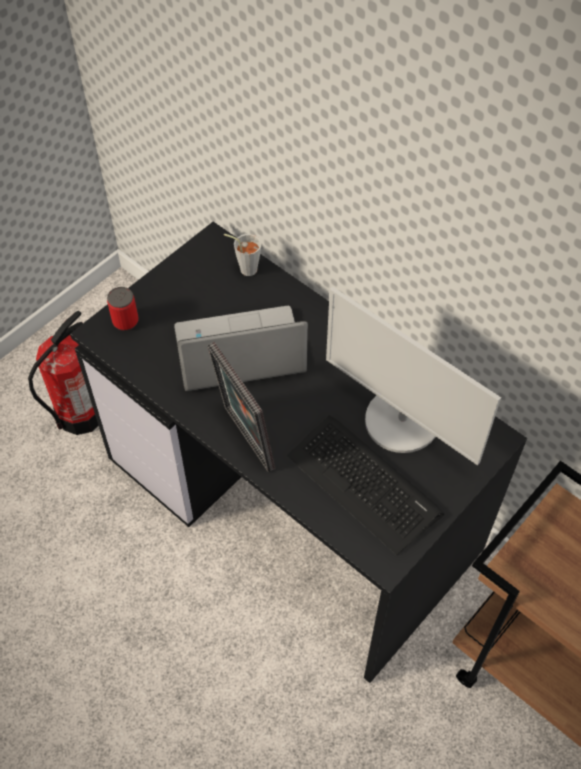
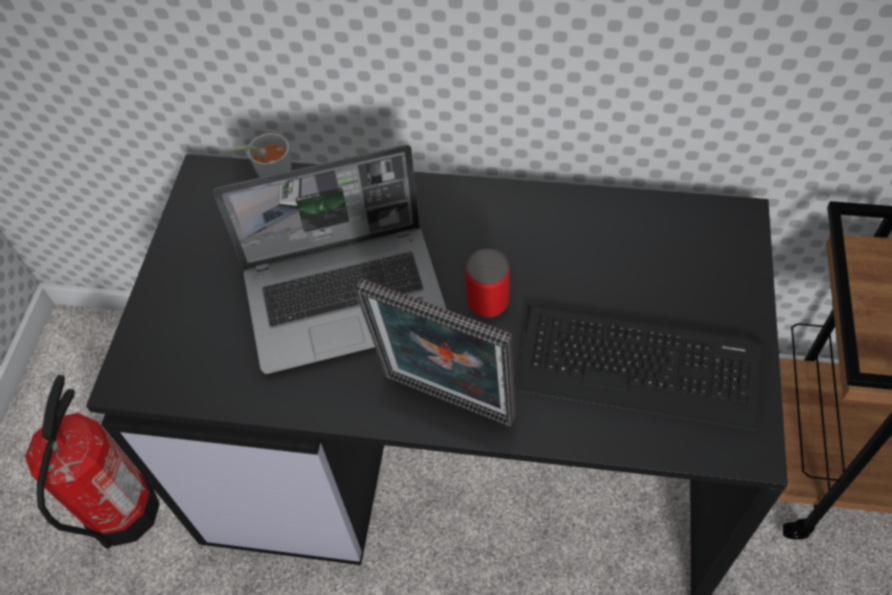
camera: 30 degrees left, 0 degrees up
can [107,287,139,331] -> can moved to [466,249,510,318]
laptop [174,306,308,391] -> laptop turned 150 degrees counterclockwise [213,145,447,374]
monitor [326,287,501,466] -> none

